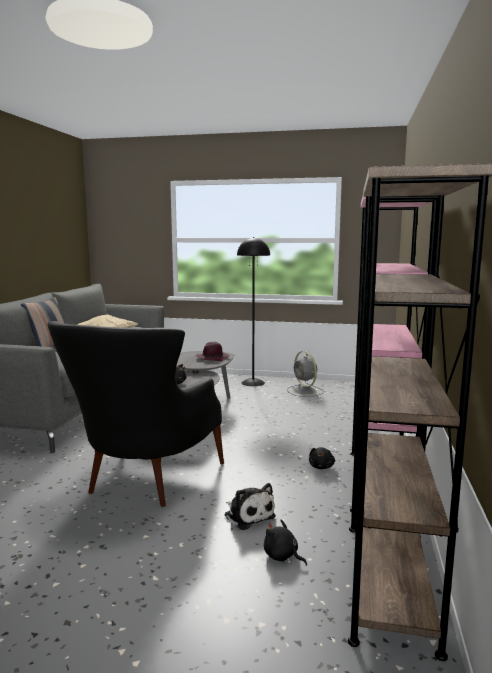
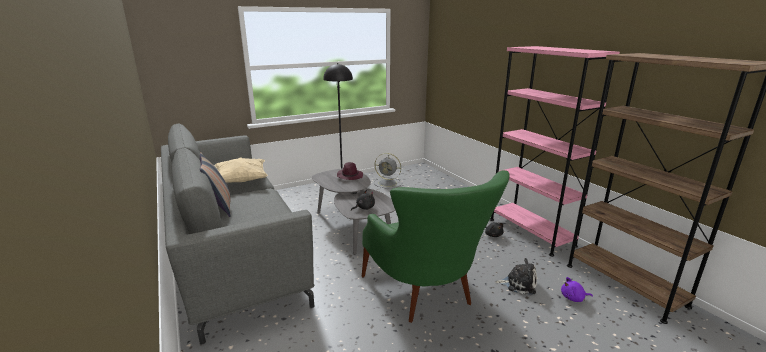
camera: 40 degrees left, 10 degrees up
black armchair [47,321,224,507] -> green armchair [362,170,510,323]
black plush toy [264,519,307,566] -> purple plush toy [561,277,593,302]

